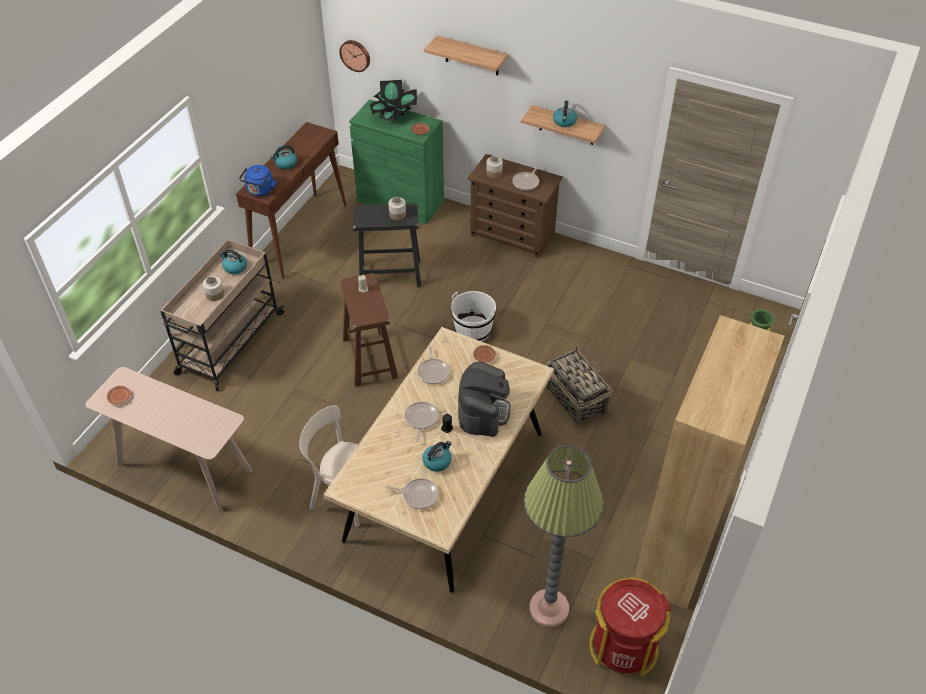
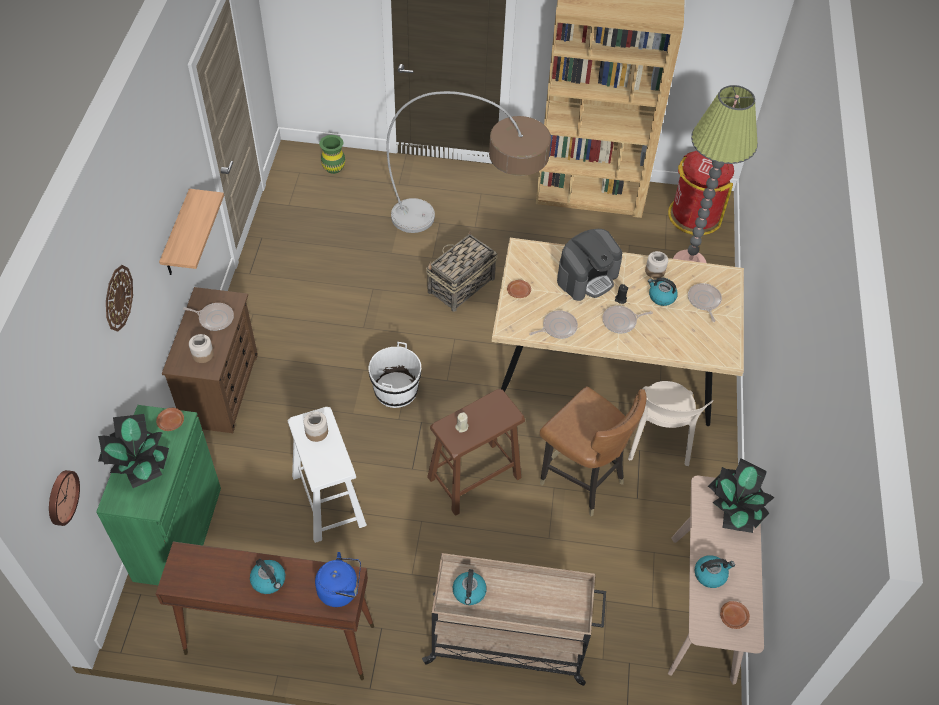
camera: 110 degrees left, 5 degrees up
jar [203,276,224,301] -> jar moved to [645,251,668,279]
black stool [353,203,421,287] -> white stool [287,407,367,543]
shelf [424,35,508,76] -> wall clock [106,265,133,331]
coffee machine [458,362,510,437] -> coffee machine turned 150 degrees clockwise [557,229,622,301]
kettle [553,101,577,127] -> kettle moved to [694,555,735,588]
none -> floor lamp [386,91,551,233]
none -> brown chair [540,386,646,516]
none -> potted plant [708,458,774,533]

